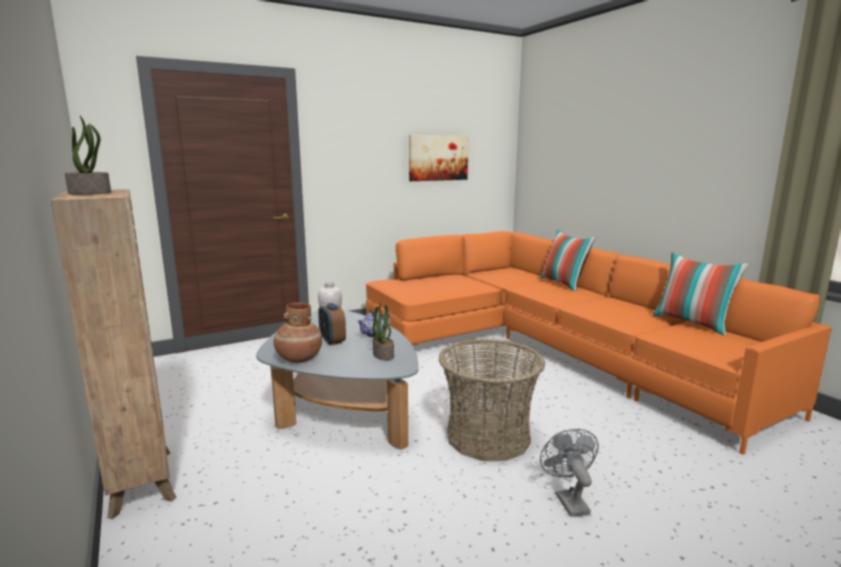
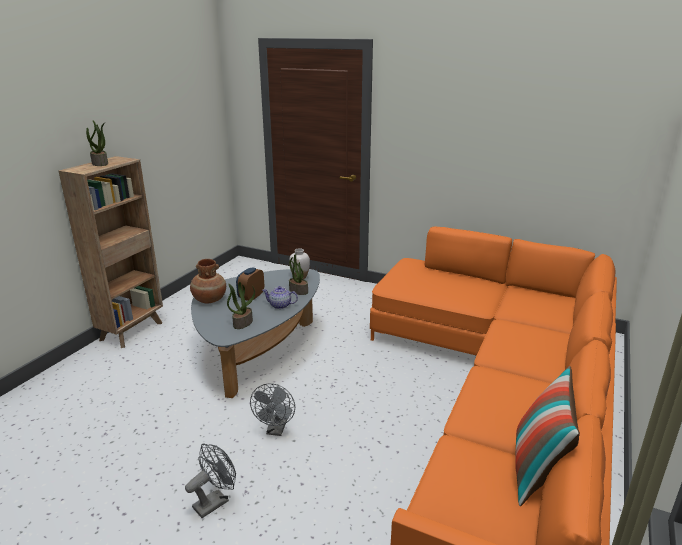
camera: 55 degrees right, 10 degrees up
picture [409,135,468,181] -> none
basket [439,339,545,461] -> grey fan [250,383,295,436]
pillow [540,230,595,292] -> none
none -> potted plant [289,254,308,295]

